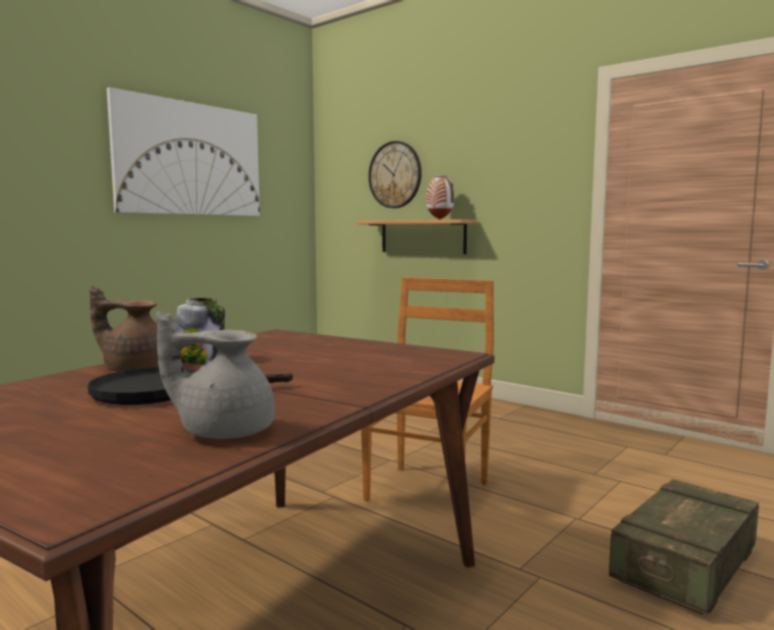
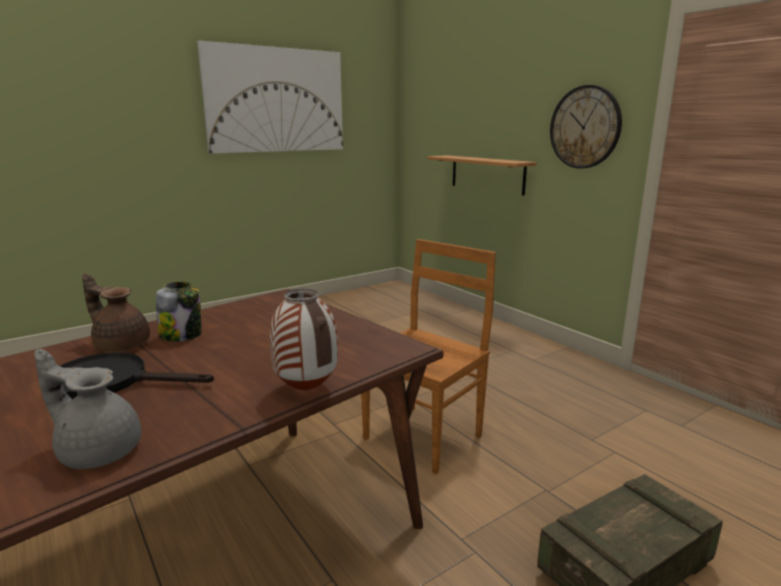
camera: 15 degrees right, 10 degrees up
wall clock [368,141,422,208] -> wall clock moved to [550,85,622,168]
vase [426,175,454,220] -> vase moved to [269,289,338,391]

